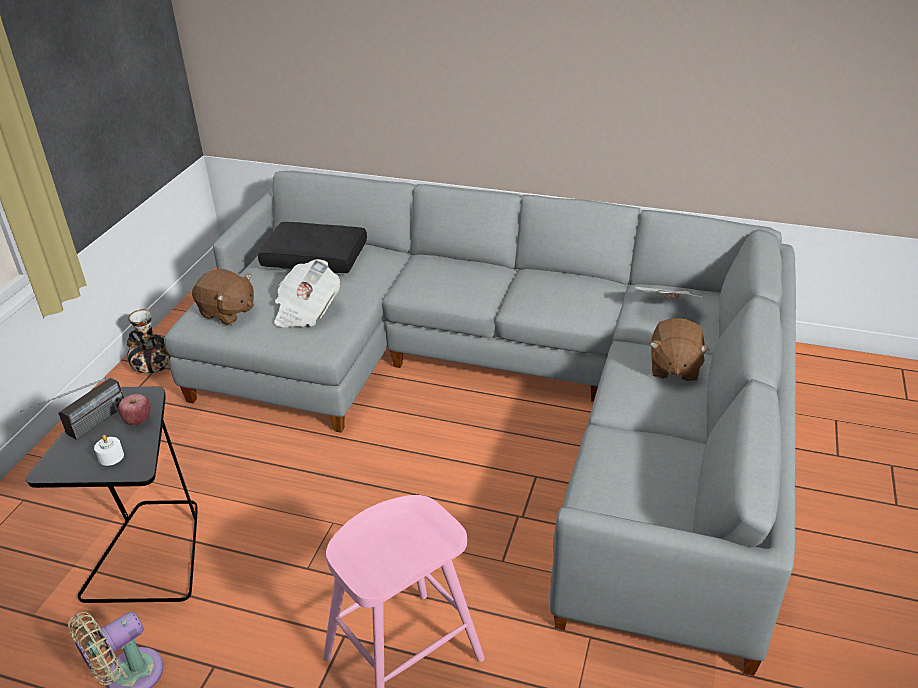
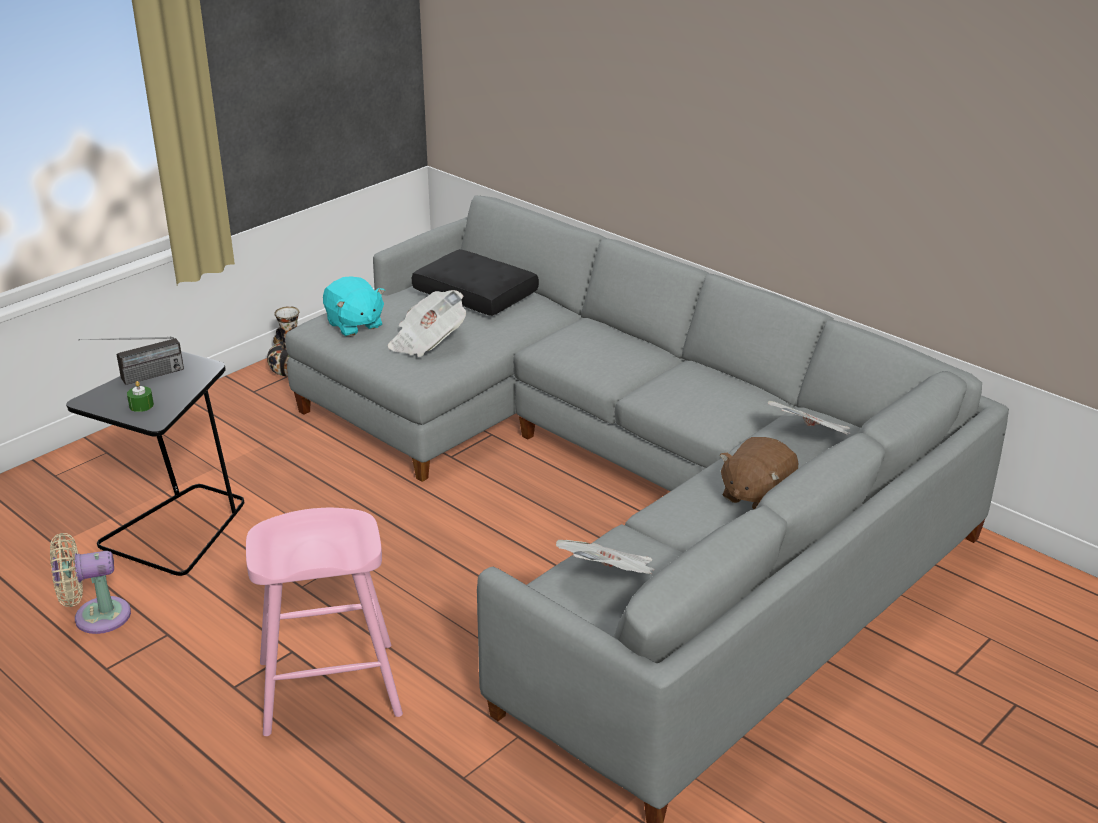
camera: 25 degrees right, 5 degrees down
white candle [94,435,124,466] -> green candle [127,381,154,412]
apple [118,394,151,425] -> none
brown plush toy [192,269,254,325] -> turquoise plush toy [323,276,385,337]
none -> newspaper [556,540,655,574]

